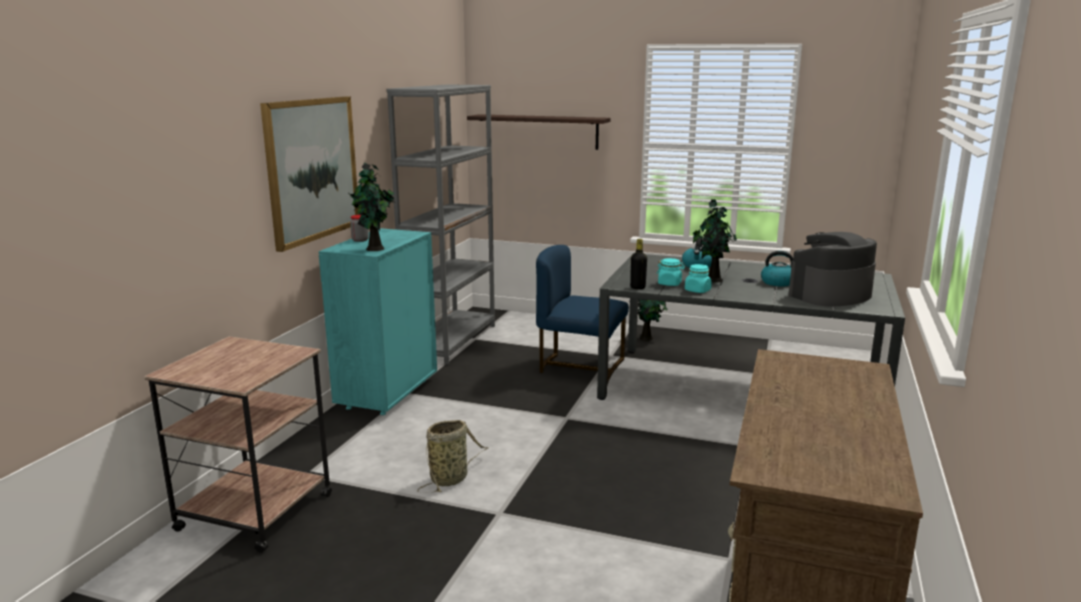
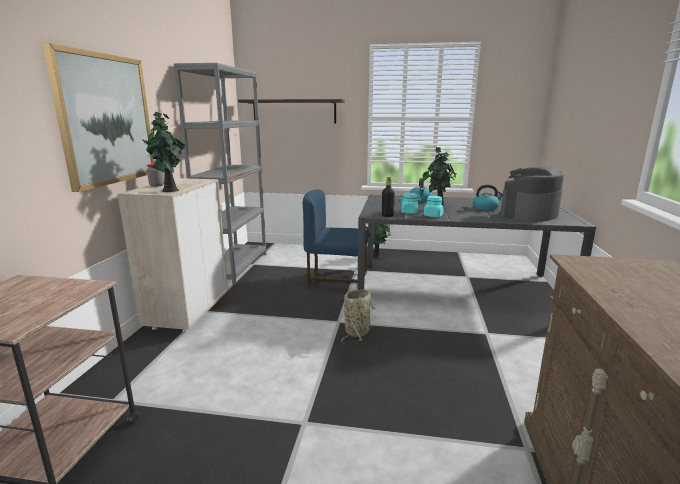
camera: 10 degrees left, 0 degrees up
turquoise cabinet [319,228,437,415] -> beige cabinet [118,178,228,332]
basket [417,420,488,493] -> basket moved to [342,289,376,343]

